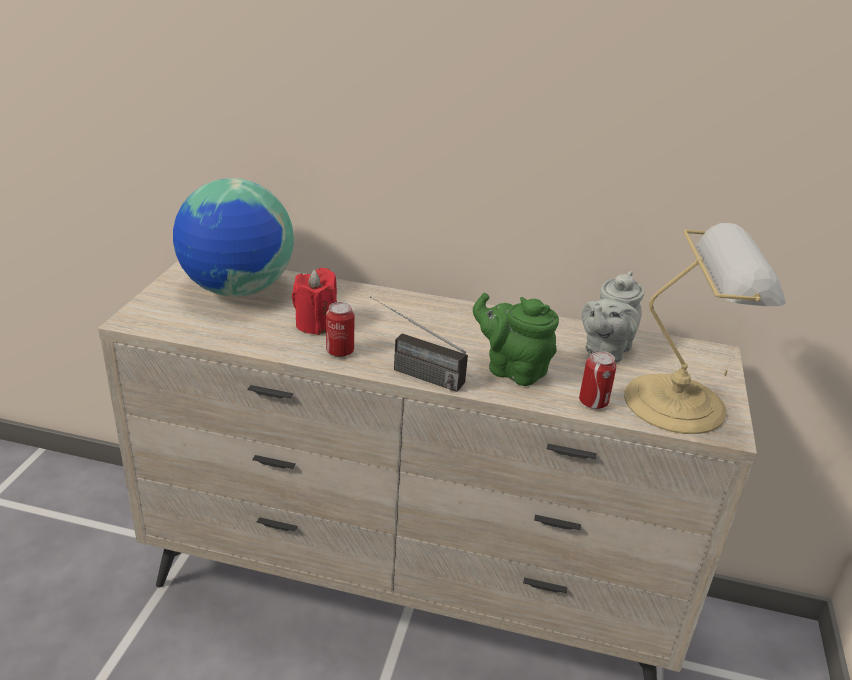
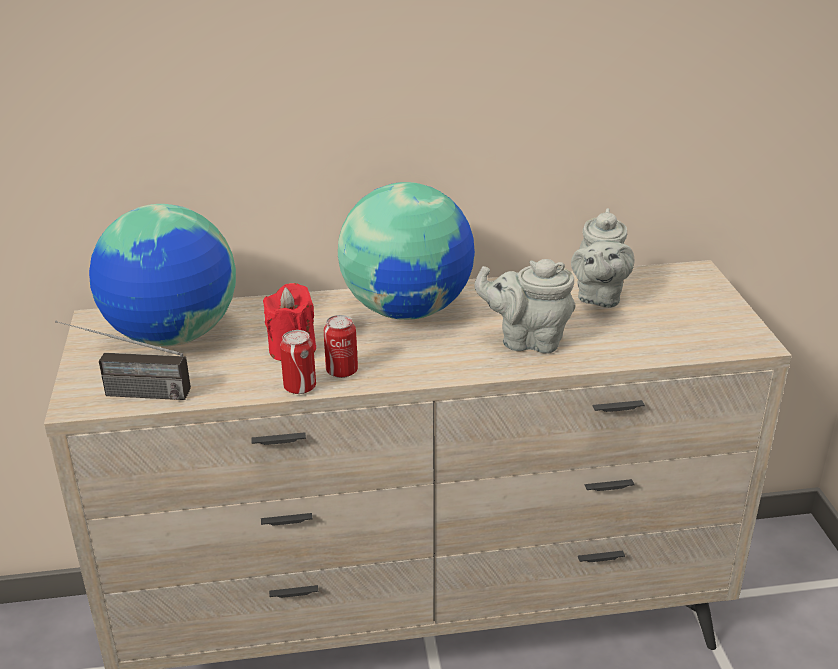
camera: 20 degrees left, 0 degrees up
radio [370,296,468,392] -> radio moved to [55,321,191,400]
green teapot [473,293,559,386] -> grey teapot [475,259,575,354]
can [579,351,616,409] -> can moved to [280,330,316,394]
table lamp [624,223,786,434] -> none
none -> globe [338,182,475,320]

